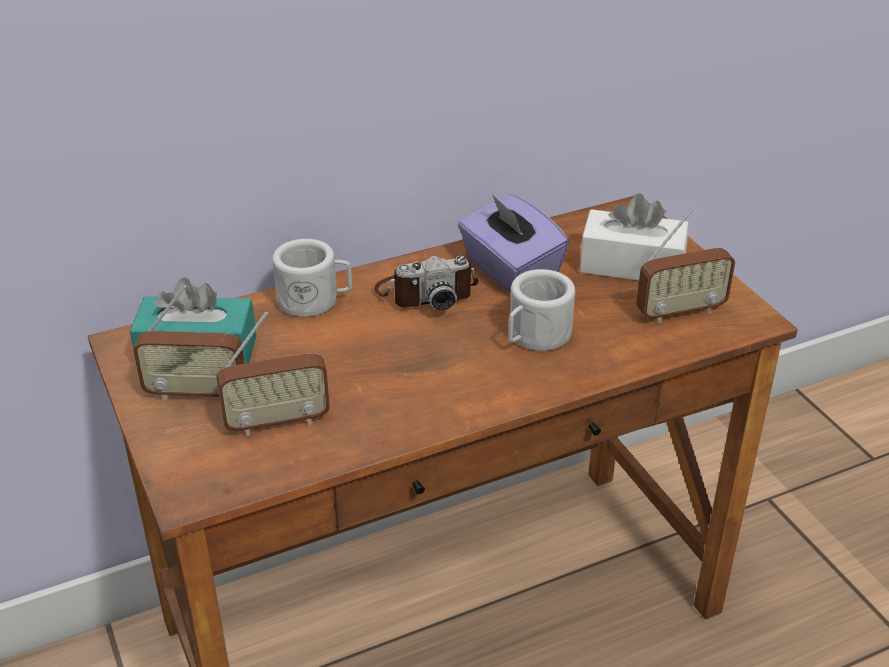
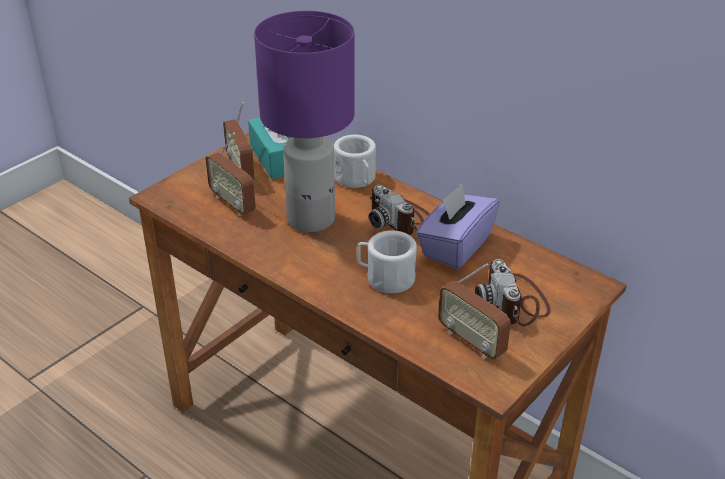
camera: 65 degrees right, 0 degrees up
white tissue box [579,193,689,280] -> camera [475,259,551,327]
none -> purple table lamp [254,11,355,232]

